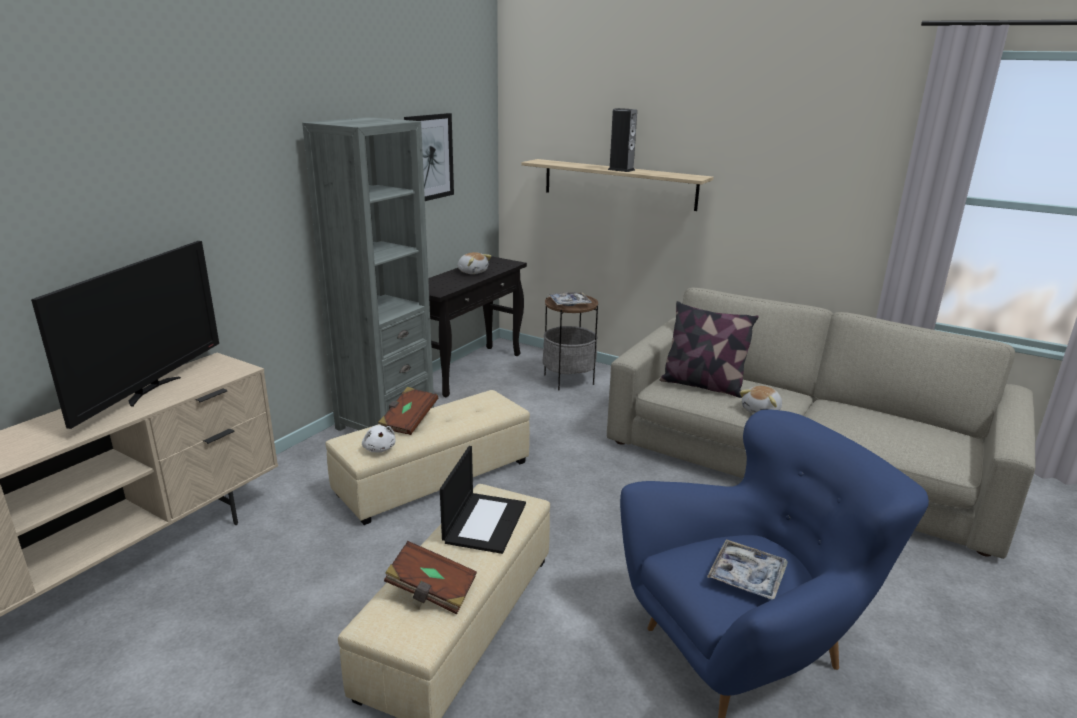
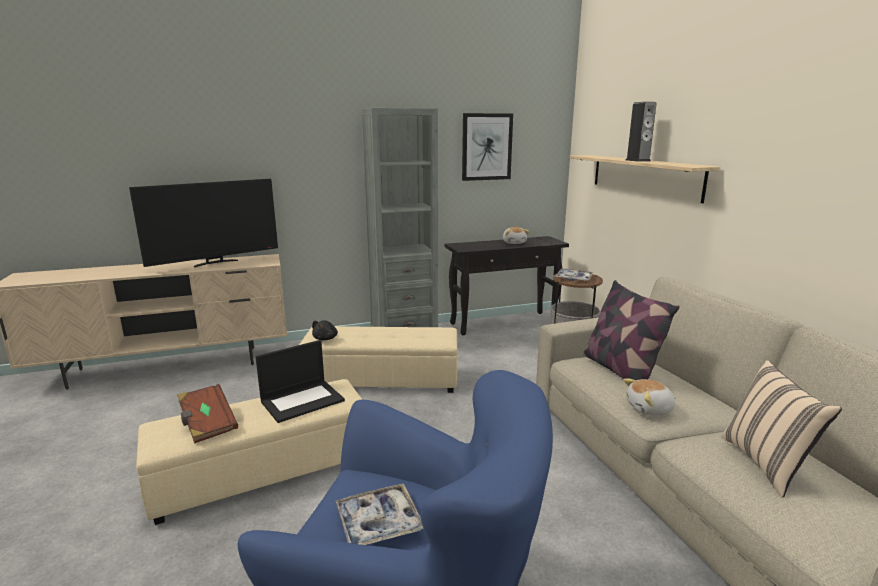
camera: 40 degrees right, 5 degrees down
white plush toy [362,425,396,453] -> black plush toy [312,320,338,340]
brown book [378,387,438,435] -> none
none -> beige pillow [721,360,842,498]

